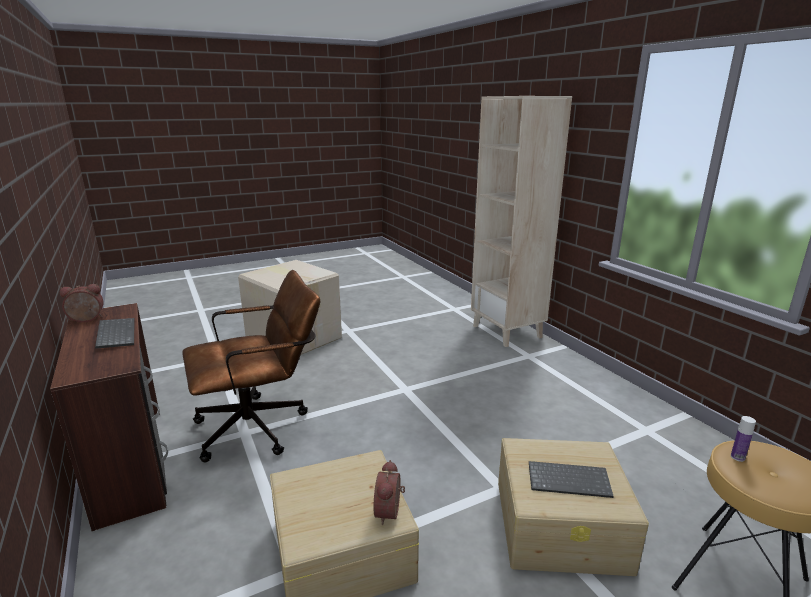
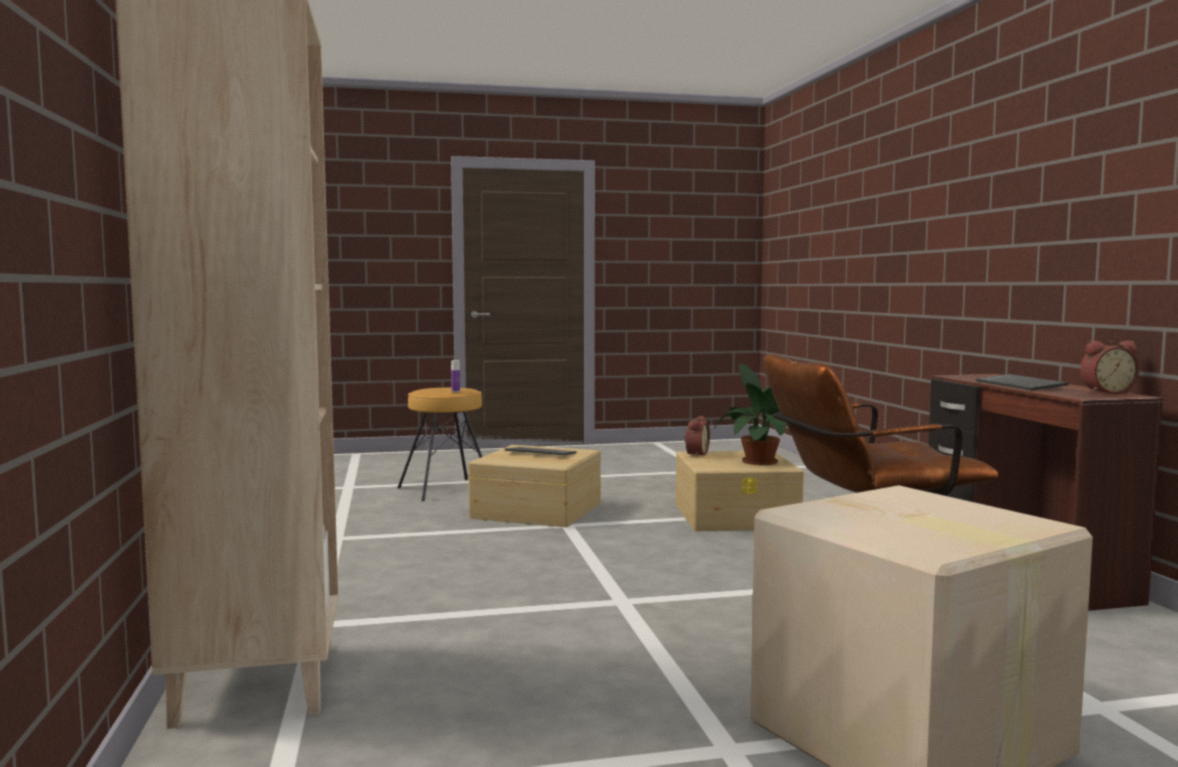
camera: 165 degrees left, 15 degrees down
none -> potted plant [714,363,787,465]

